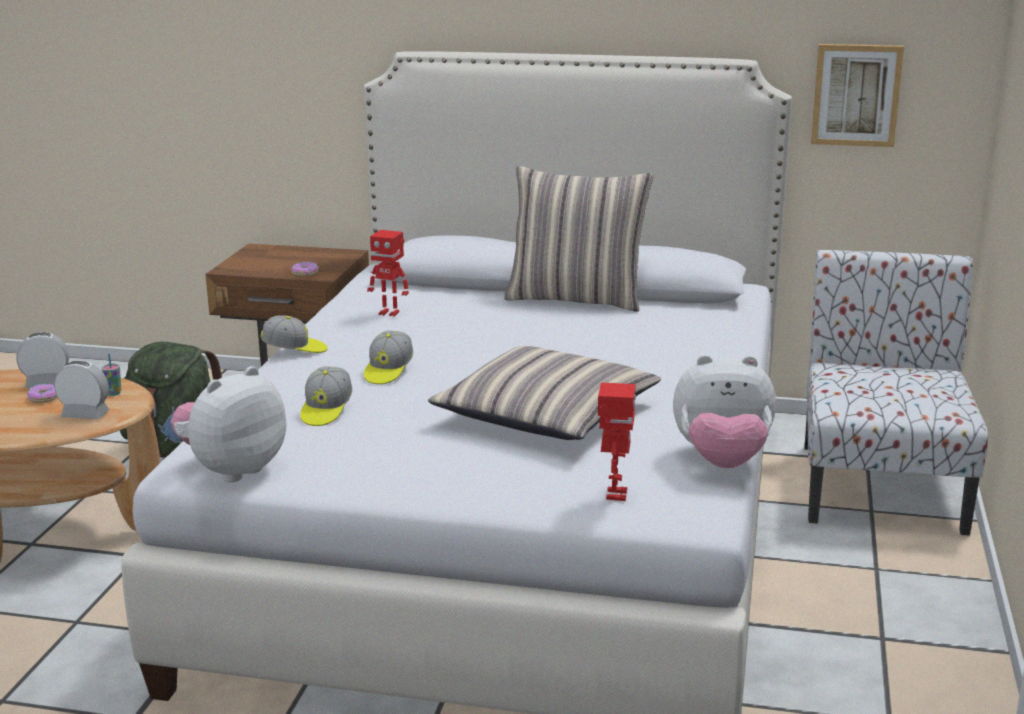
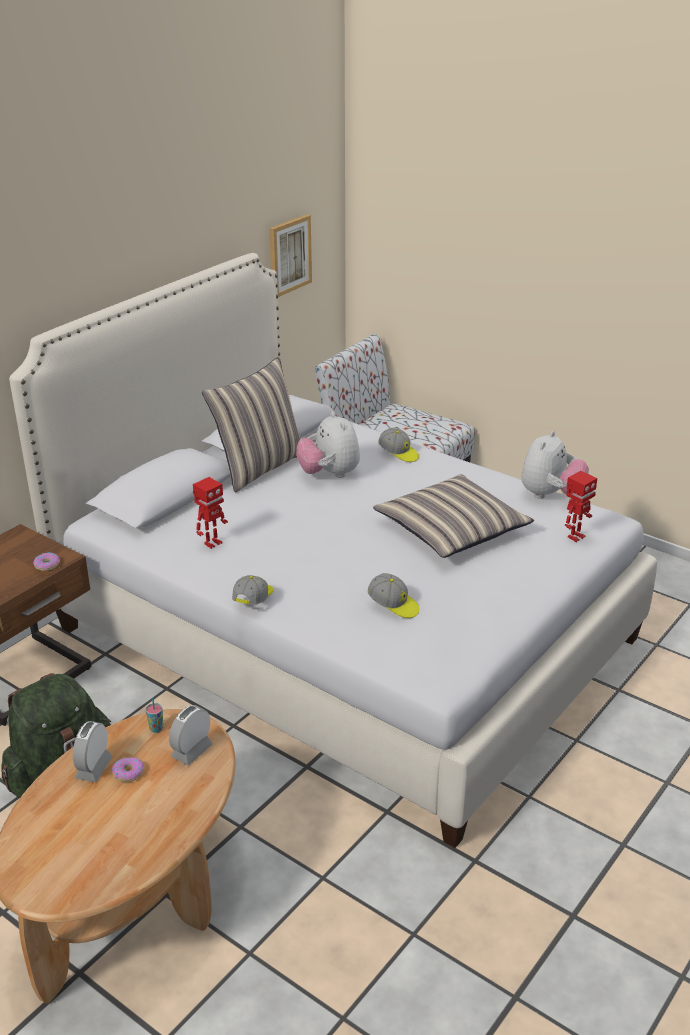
camera: 65 degrees left, 10 degrees up
plush toy [171,366,286,482] -> plush toy moved to [296,412,360,478]
cap [364,330,413,384] -> cap moved to [378,428,419,462]
toy robot [598,382,636,501] -> toy robot turned 105 degrees clockwise [565,471,597,542]

